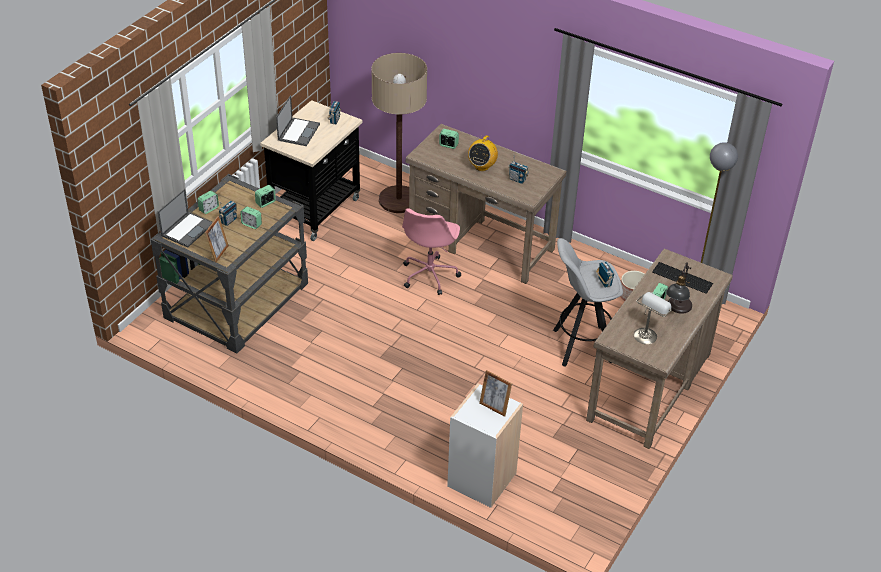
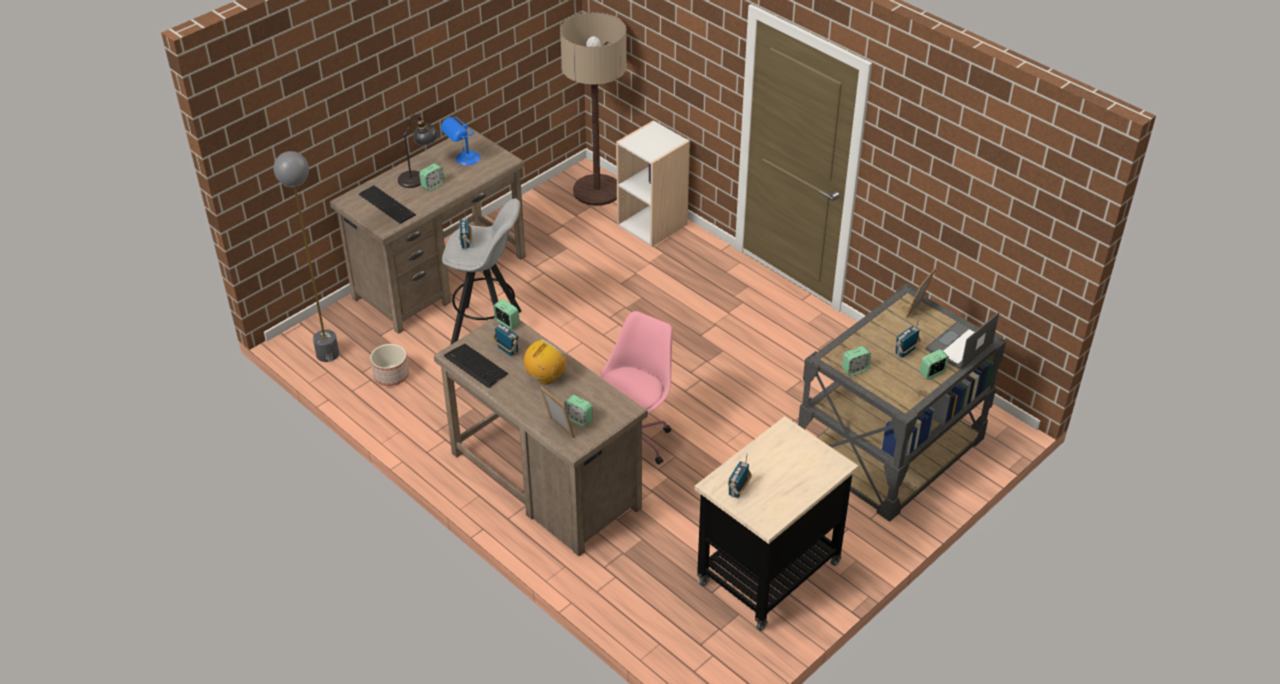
camera: 165 degrees left, 0 degrees up
alarm clock [240,207,262,229] -> alarm clock moved to [493,299,520,329]
laptop [276,95,320,146] -> none
floor lamp [371,53,427,213] -> floor lamp moved to [560,12,627,206]
picture frame [479,370,512,417] -> picture frame moved to [540,387,575,438]
white table lamp [634,292,672,344] -> blue table lamp [441,117,480,165]
none -> keyboard [444,344,508,388]

